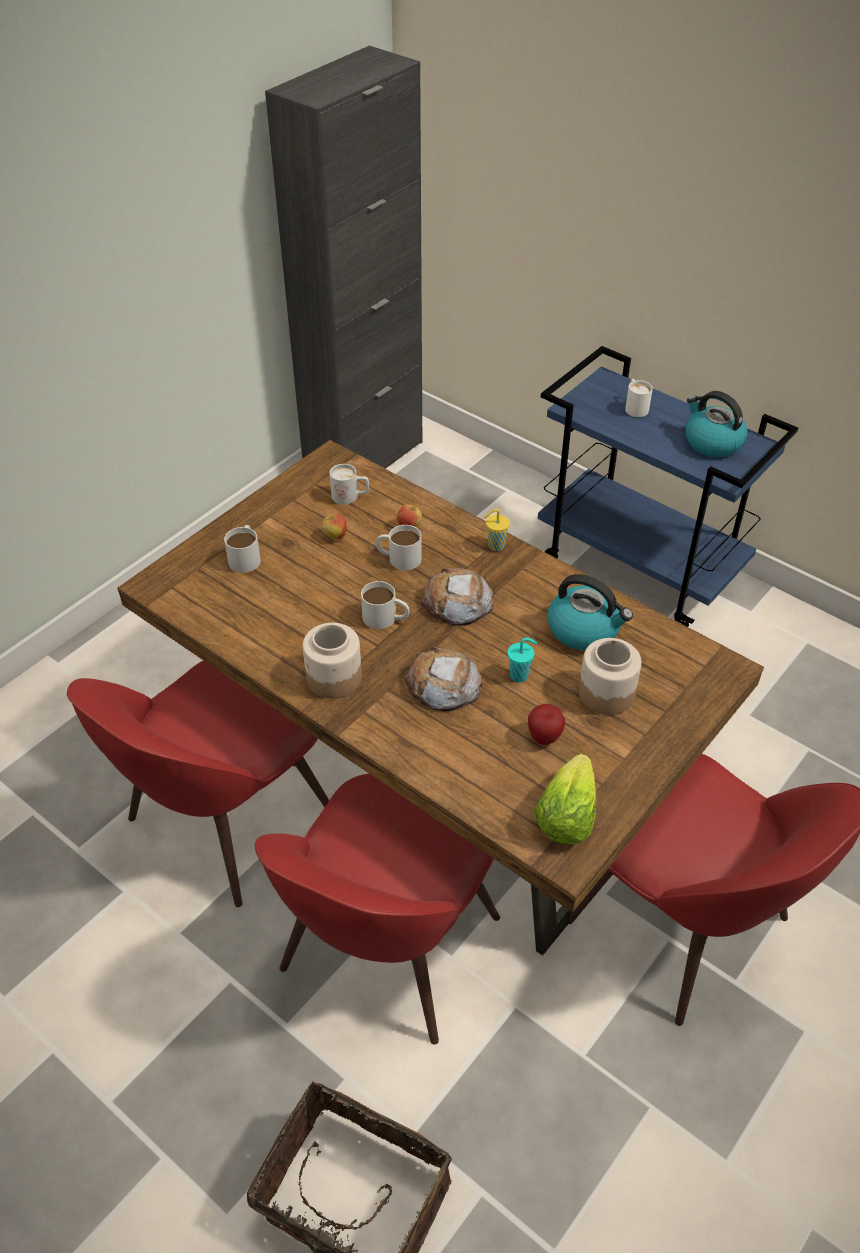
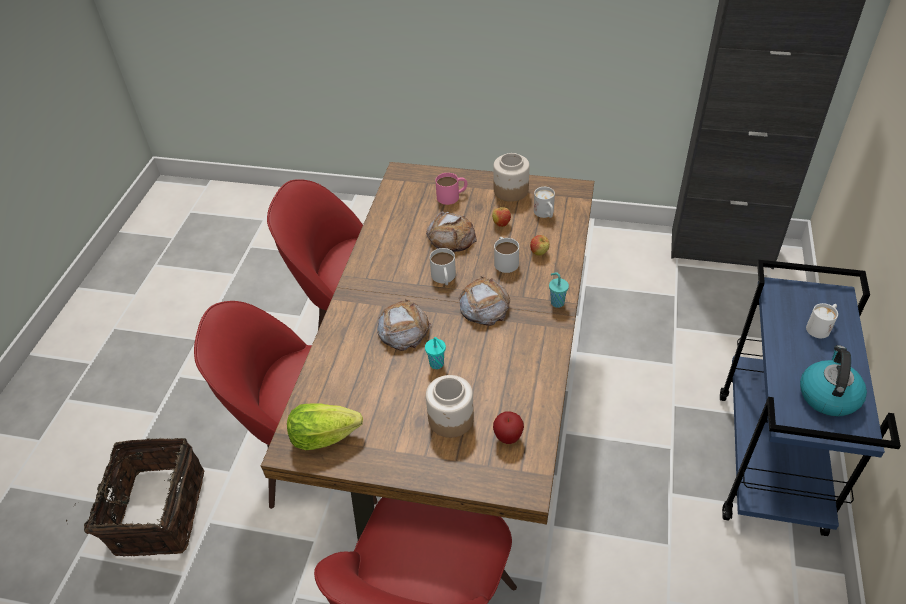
camera: 65 degrees right, 0 degrees up
white mug [224,525,261,573] -> pink mug [435,173,467,205]
jar [303,623,362,699] -> jar moved to [493,153,530,202]
yellow cup [484,509,510,551] -> turquoise cup [549,272,569,308]
apple [528,704,565,745] -> apple moved to [493,411,524,444]
kettle [548,574,633,650] -> none
none -> bread [426,211,477,252]

